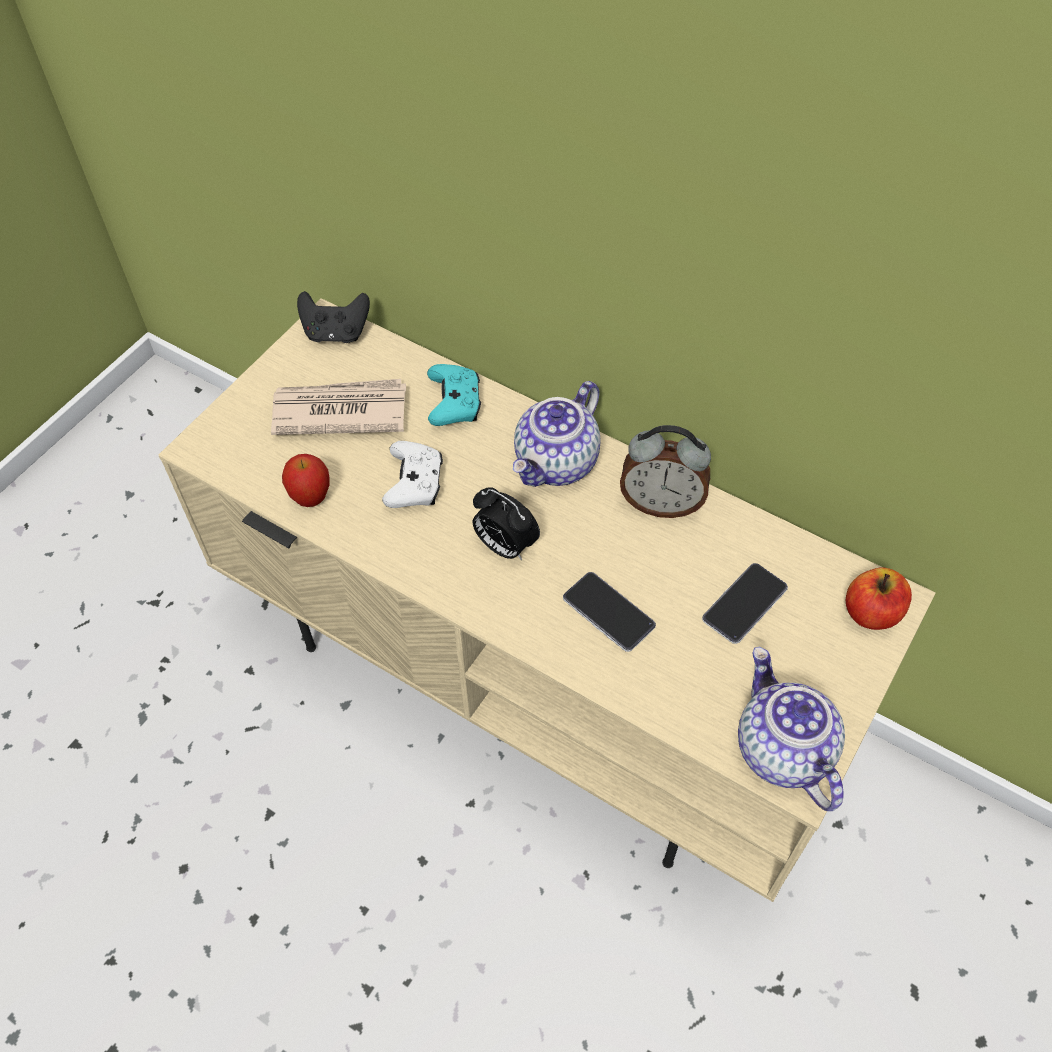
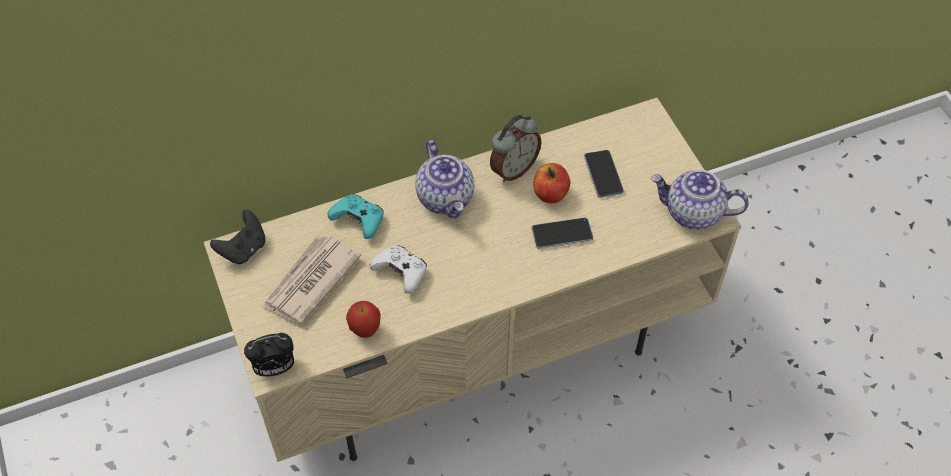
camera: 55 degrees left, 0 degrees up
alarm clock [473,487,540,560] -> alarm clock moved to [244,333,294,377]
apple [846,568,912,630] -> apple moved to [533,163,570,203]

